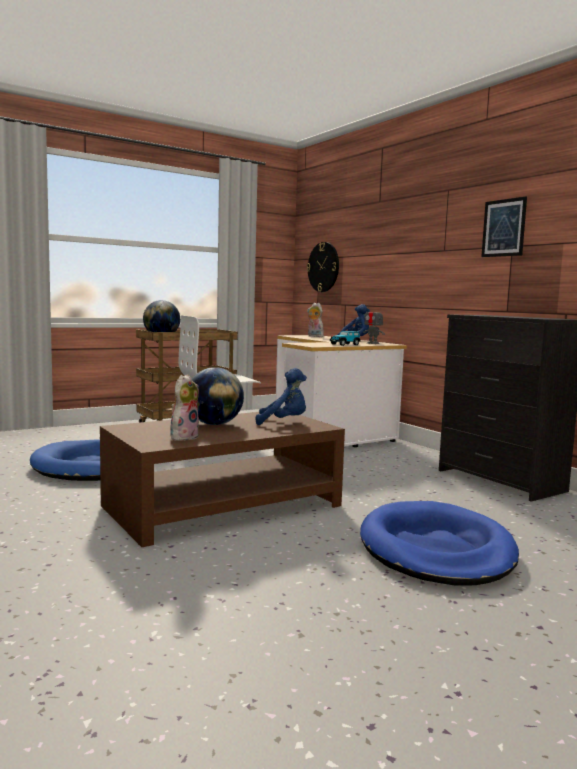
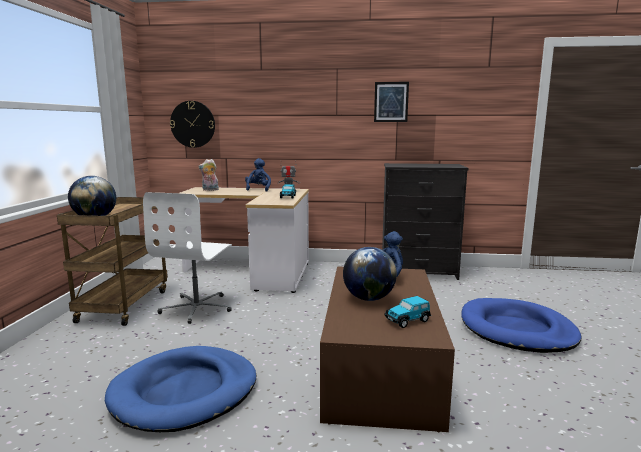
camera: 50 degrees left, 5 degrees up
plush toy [170,374,199,441] -> toy car [384,296,431,328]

